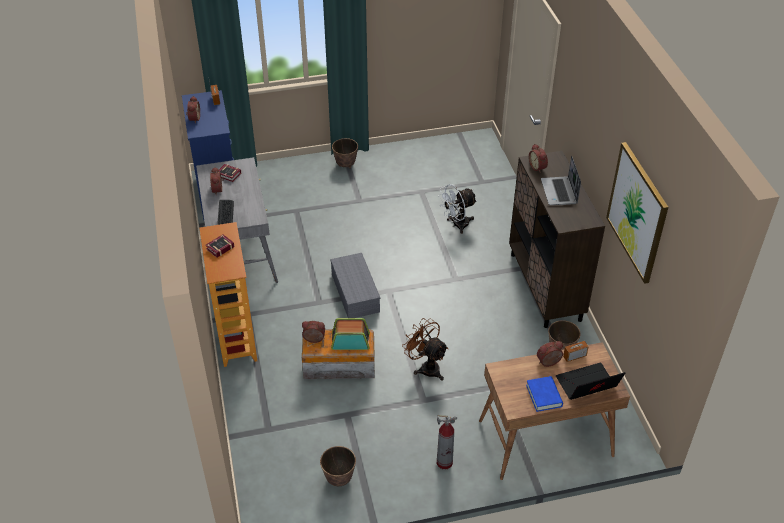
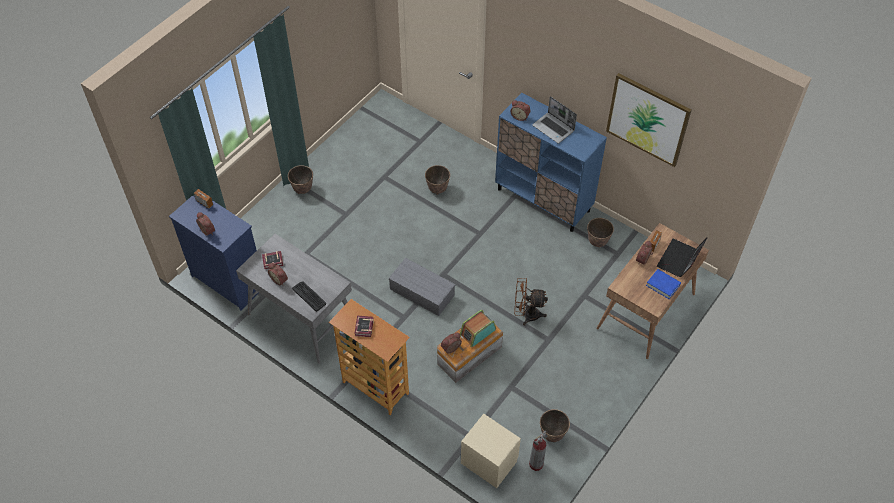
camera: 40 degrees left, 10 degrees up
fire extinguisher [437,415,457,469] -> fire extinguisher moved to [529,431,547,471]
white fan [438,184,477,234] -> planter [425,165,450,195]
brown cabinet [509,151,605,328] -> blue cabinet [495,93,607,232]
none -> beige nightstand [461,414,521,488]

